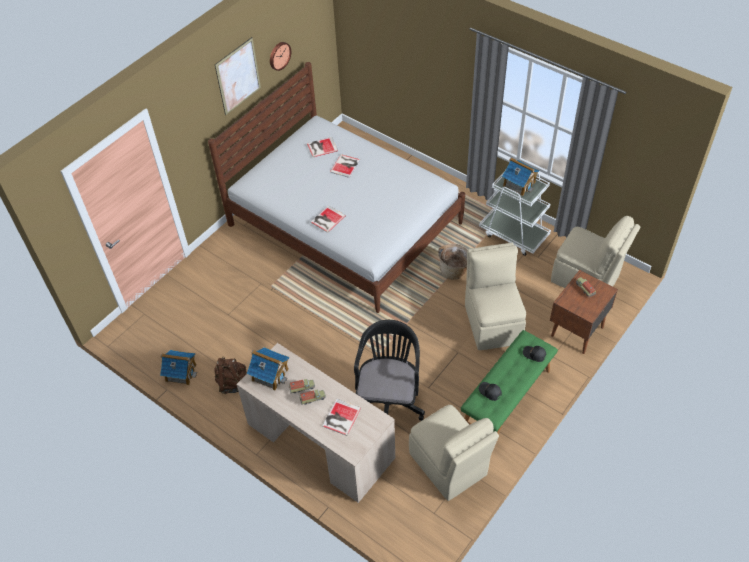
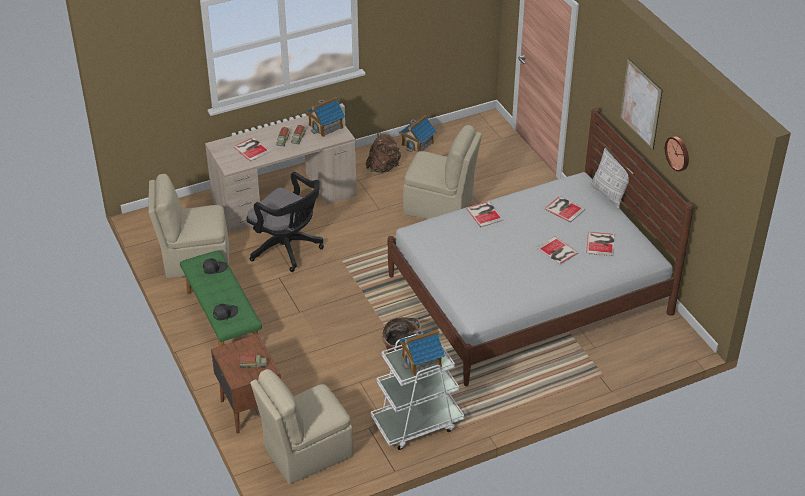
camera: 115 degrees right, 10 degrees down
beige chair [465,242,526,350] -> beige chair moved to [403,125,482,219]
none -> book [544,196,585,223]
none -> pillow [589,148,633,209]

